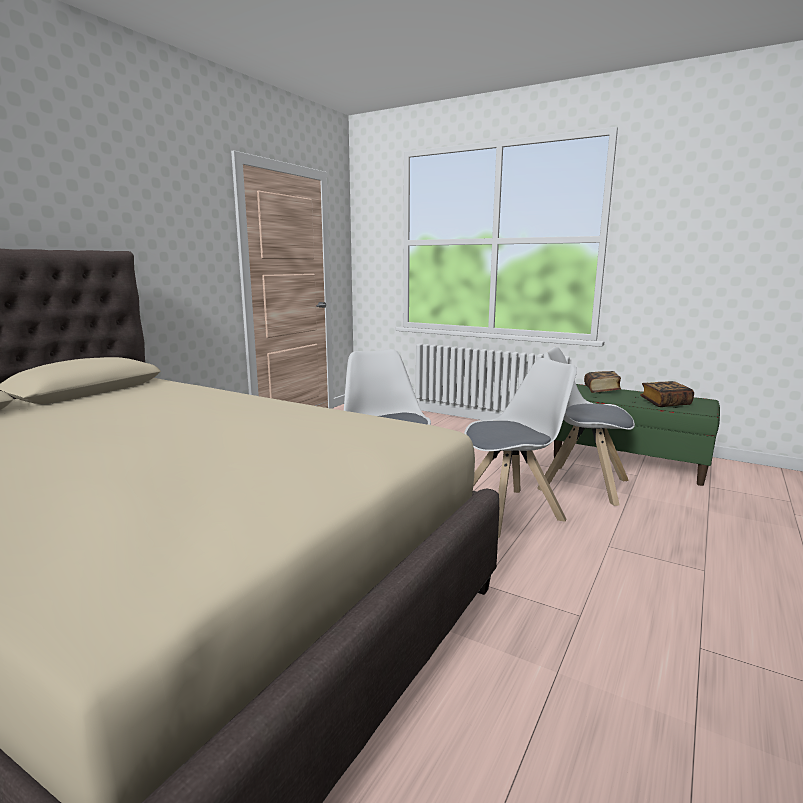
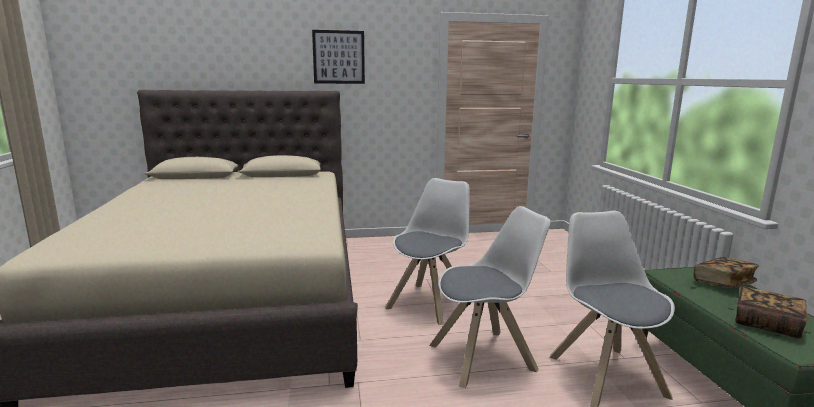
camera: 50 degrees right, 0 degrees up
chair [464,358,577,538] -> chair turned 45 degrees counterclockwise [429,206,550,388]
none -> picture [312,30,365,84]

